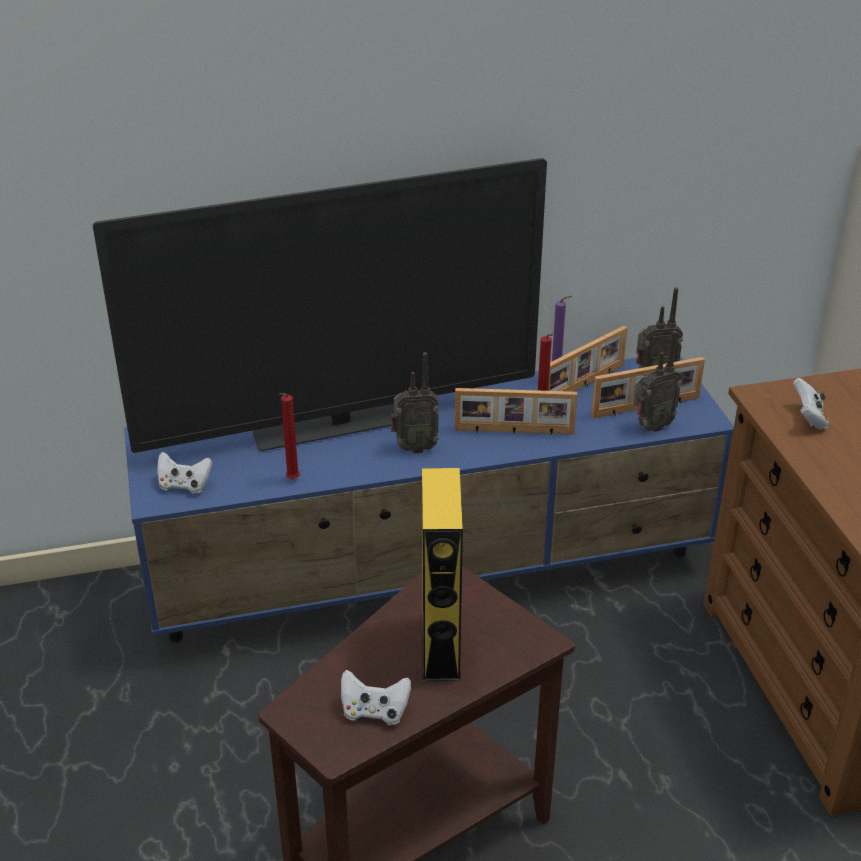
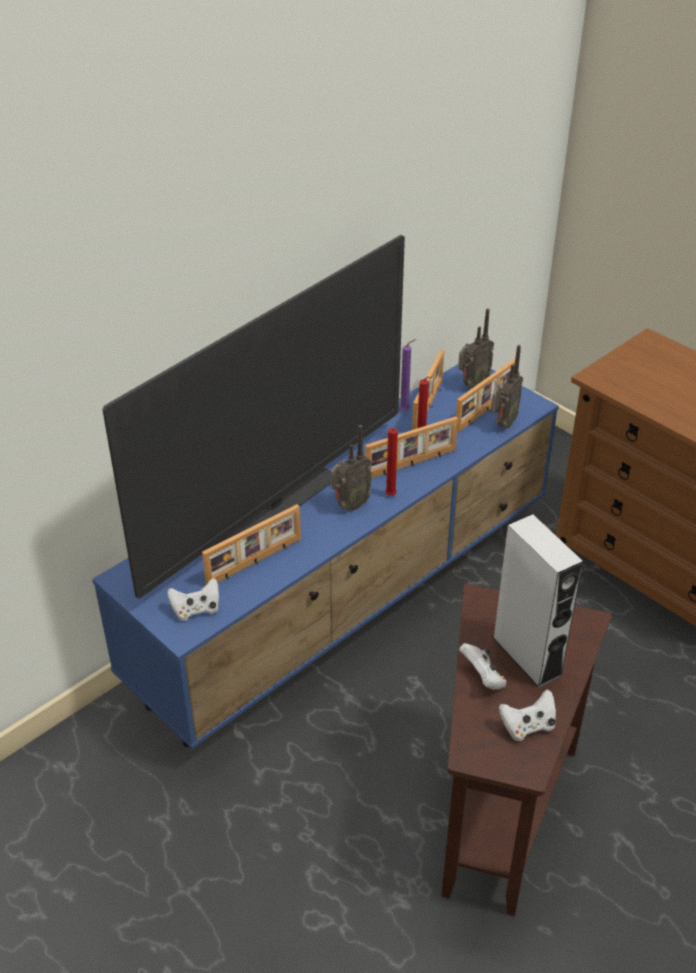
camera: 30 degrees left, 5 degrees up
red candle [279,393,300,479] -> red candle moved to [385,428,398,496]
yellow speaker [422,468,463,681] -> grey speaker [492,514,583,688]
white game controller [793,378,829,429] -> white game controller moved to [459,643,506,690]
none -> picture frame [202,504,301,585]

